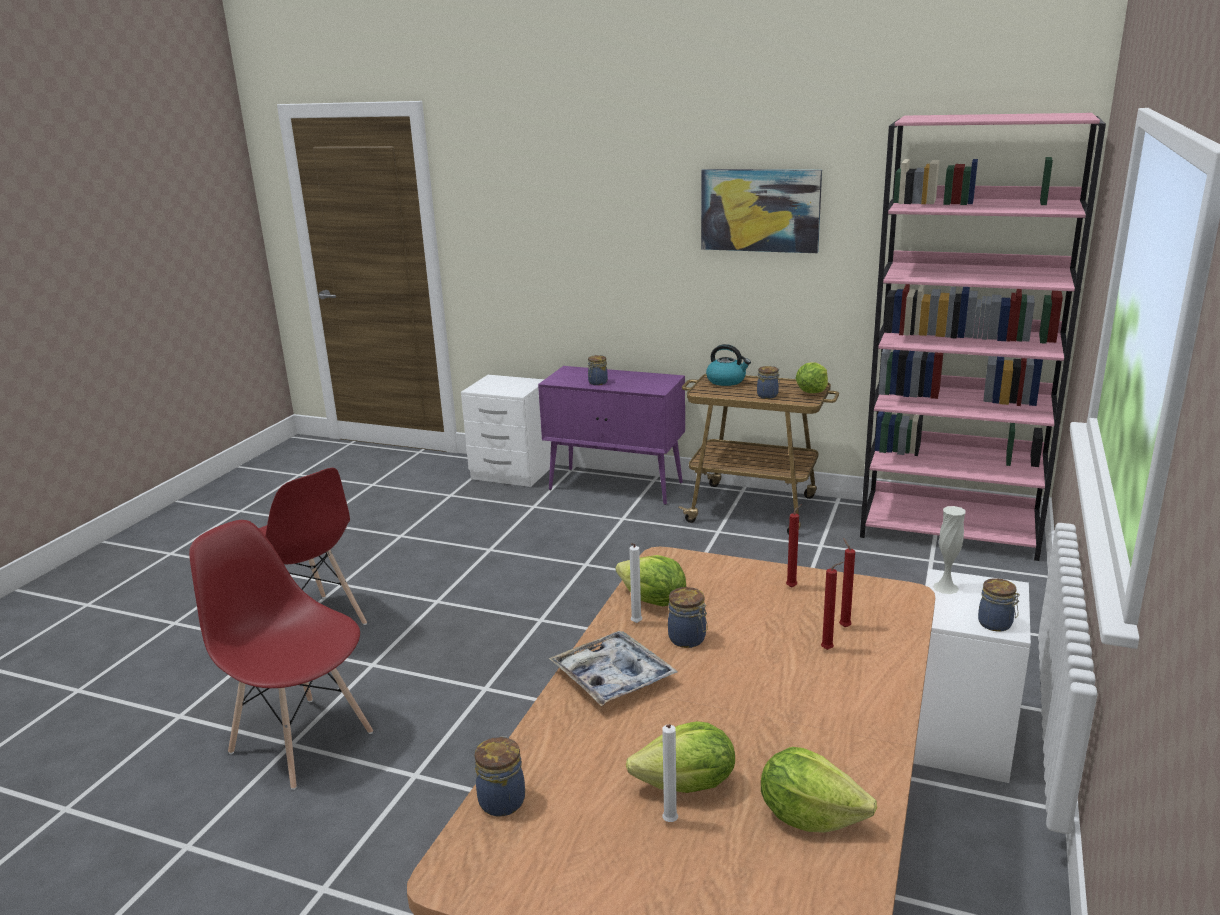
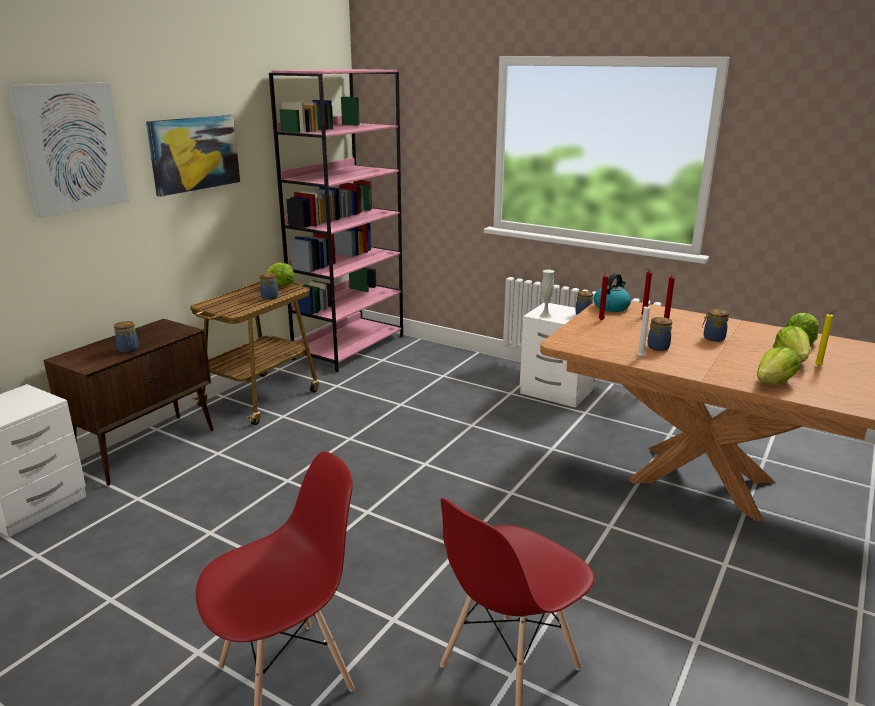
camera: 80 degrees left, 0 degrees up
jar [475,736,525,817] -> jar moved to [702,309,729,342]
purple cabinet [538,366,685,505] -> brown cabinet [43,319,213,486]
tray [549,631,677,706] -> none
lettuce [616,555,686,606] -> lettuce moved to [757,347,800,384]
white candle [662,724,678,822] -> yellow candle [815,310,839,366]
kettle [706,344,751,386] -> kettle moved to [594,273,631,312]
none -> picture [7,82,129,218]

